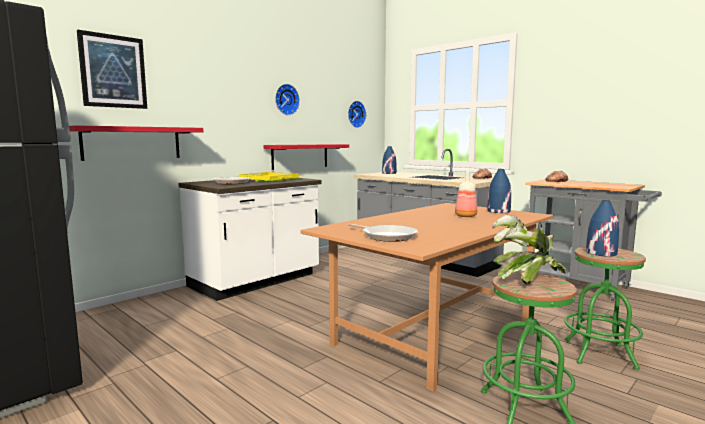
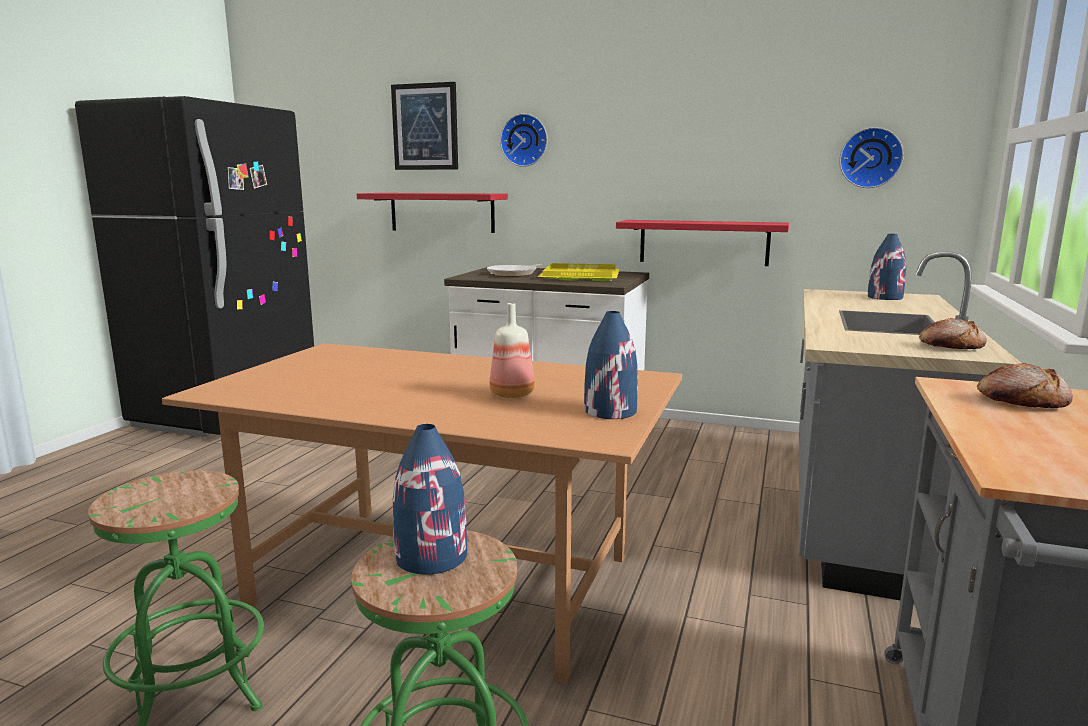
camera: 65 degrees right, 5 degrees up
wall clock [275,84,300,115] -> wall clock moved to [500,114,548,167]
frying pan [348,224,418,242] -> none
potted plant [492,215,566,285] -> none

